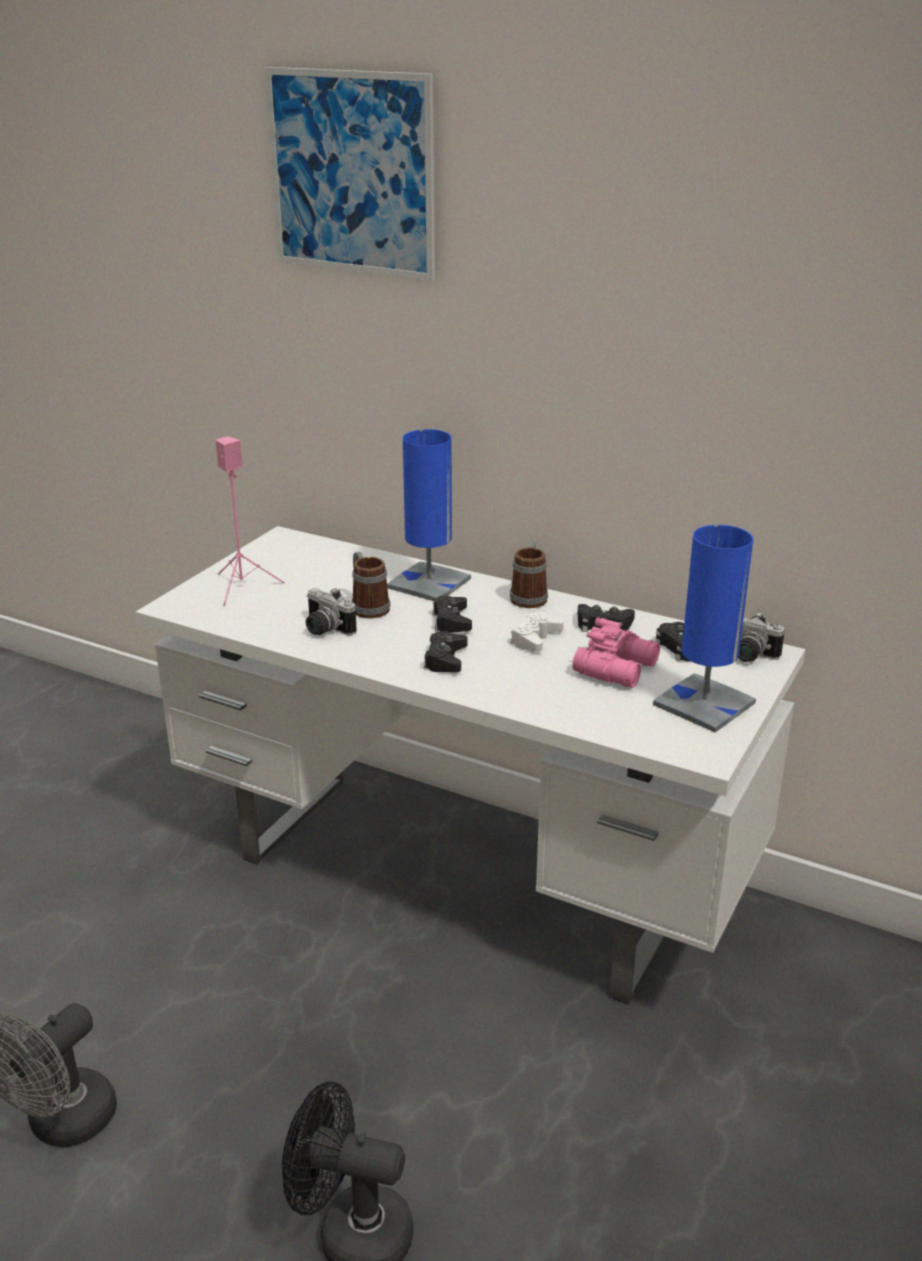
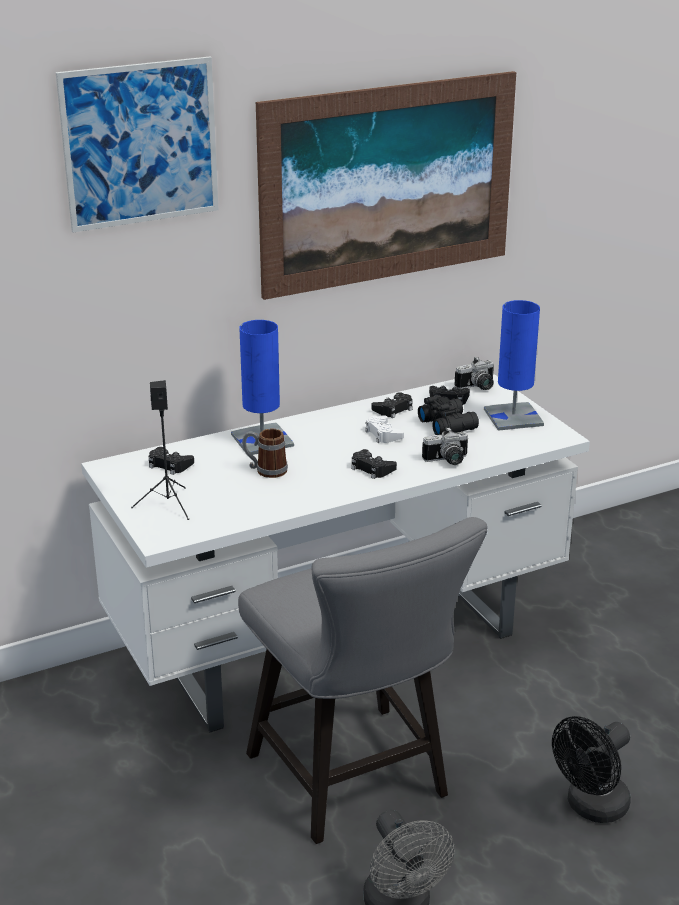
camera: 55 degrees left, 0 degrees up
pink speaker [216,436,285,606] -> black speaker [131,380,189,520]
camera [306,588,357,636] -> camera moved to [422,427,468,465]
black game controller [432,595,472,633] -> black game controller moved to [149,447,194,475]
mug [510,542,548,608] -> none
pink binoculars [573,617,660,688] -> black binoculars [418,395,479,435]
none -> grey chair [238,517,488,844]
none -> picture [256,71,516,300]

